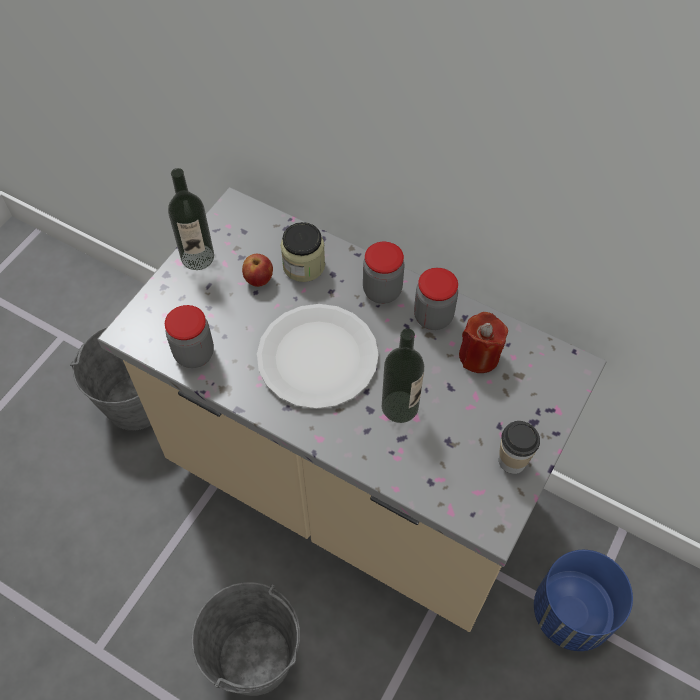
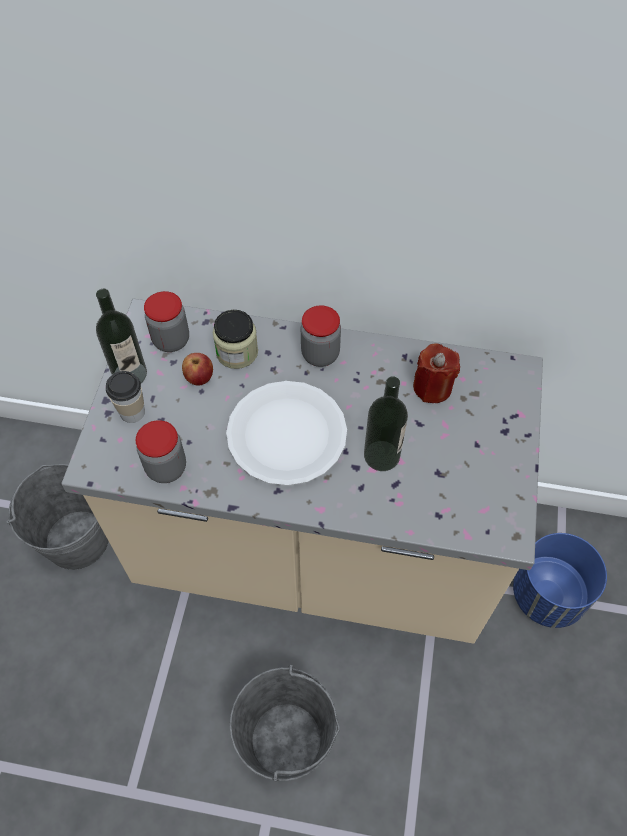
camera: 20 degrees left, 0 degrees up
jar [414,268,458,330] -> jar moved to [144,291,189,352]
cup [499,421,540,474] -> cup moved to [106,371,145,423]

